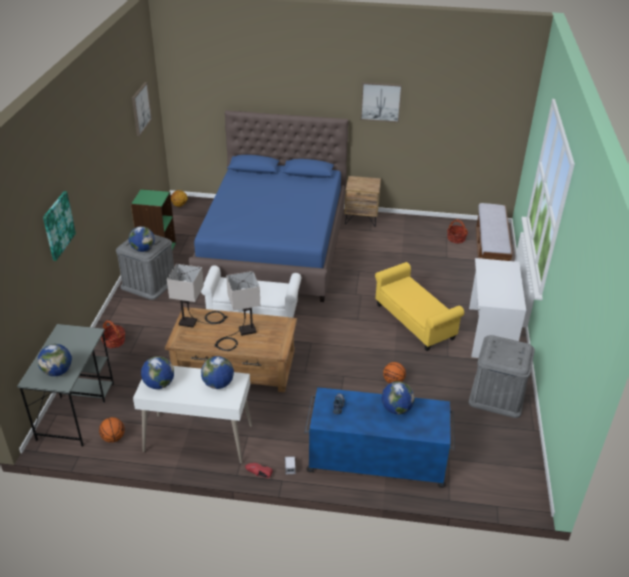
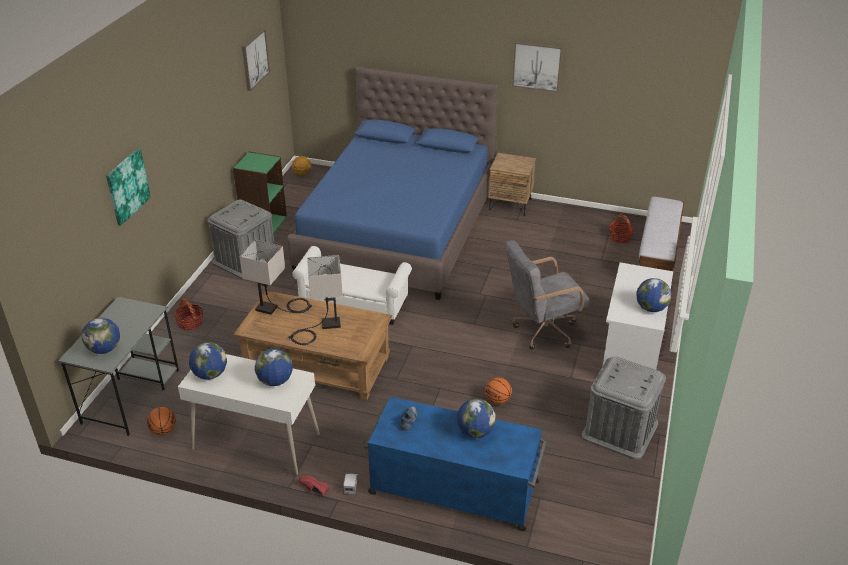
camera: 10 degrees right, 0 degrees up
globe [129,226,155,252] -> globe moved to [636,278,671,312]
yellow ottoman [375,262,464,351] -> grey office chair [505,240,589,349]

